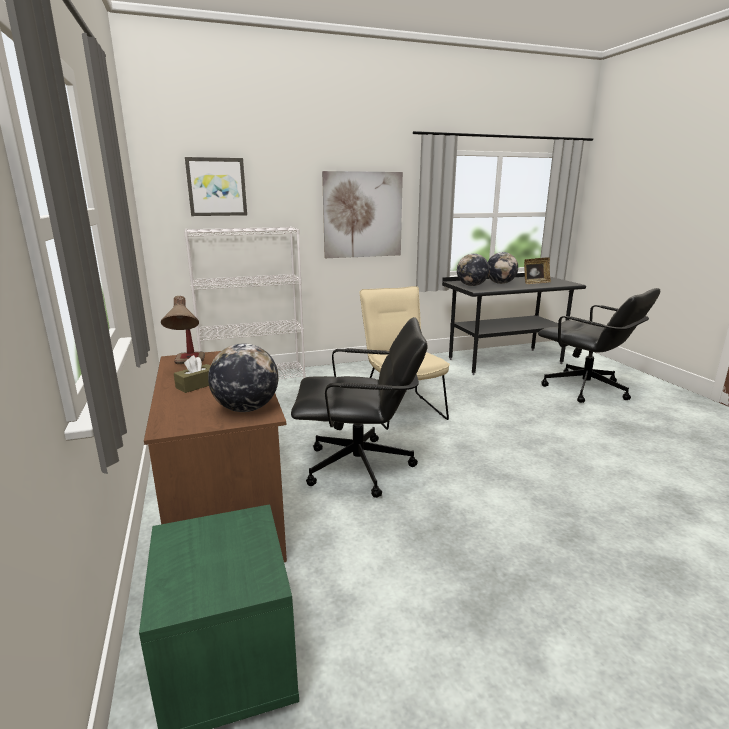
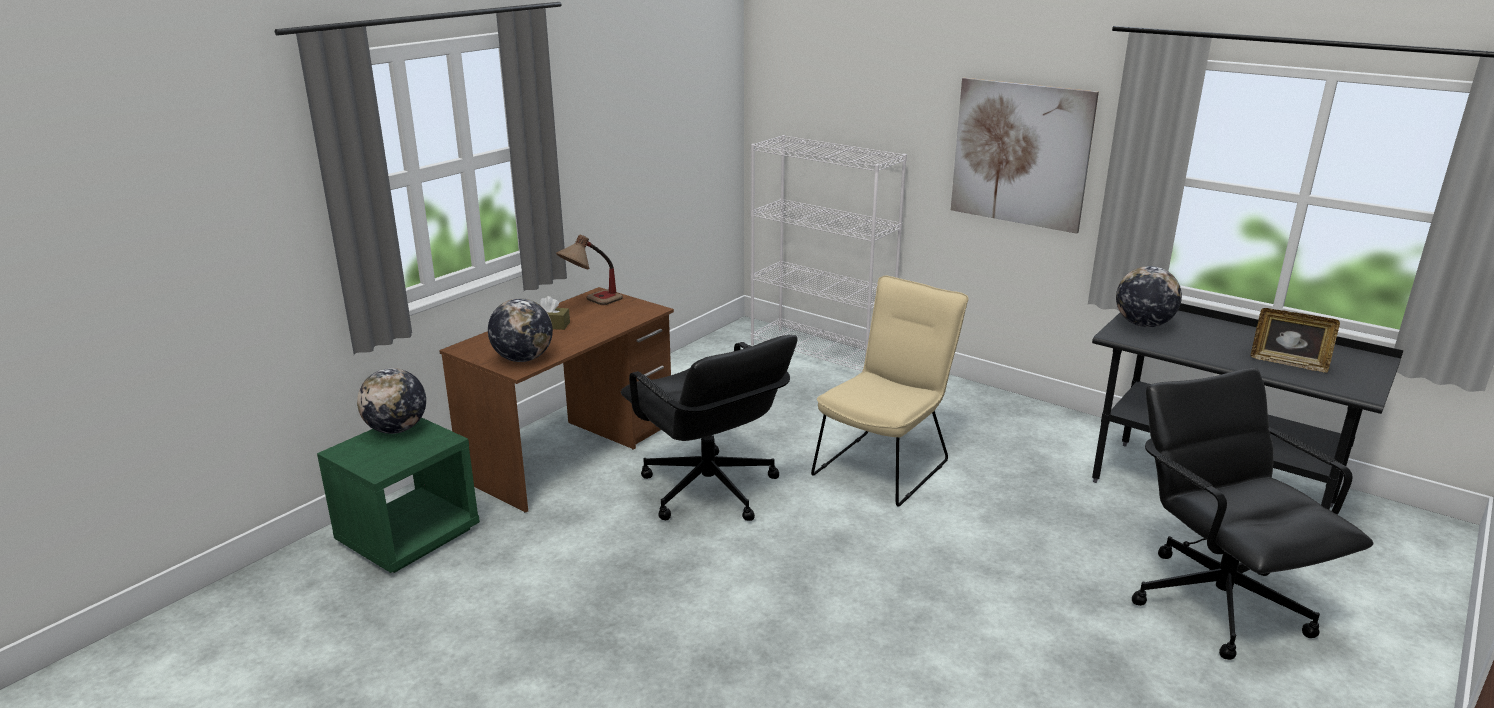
camera: 55 degrees right, 5 degrees up
picture [185,157,247,216] -> none
globe [488,252,518,284] -> globe moved to [357,368,426,434]
black office chair [538,288,660,403] -> black office chair turned 150 degrees clockwise [1132,368,1373,660]

